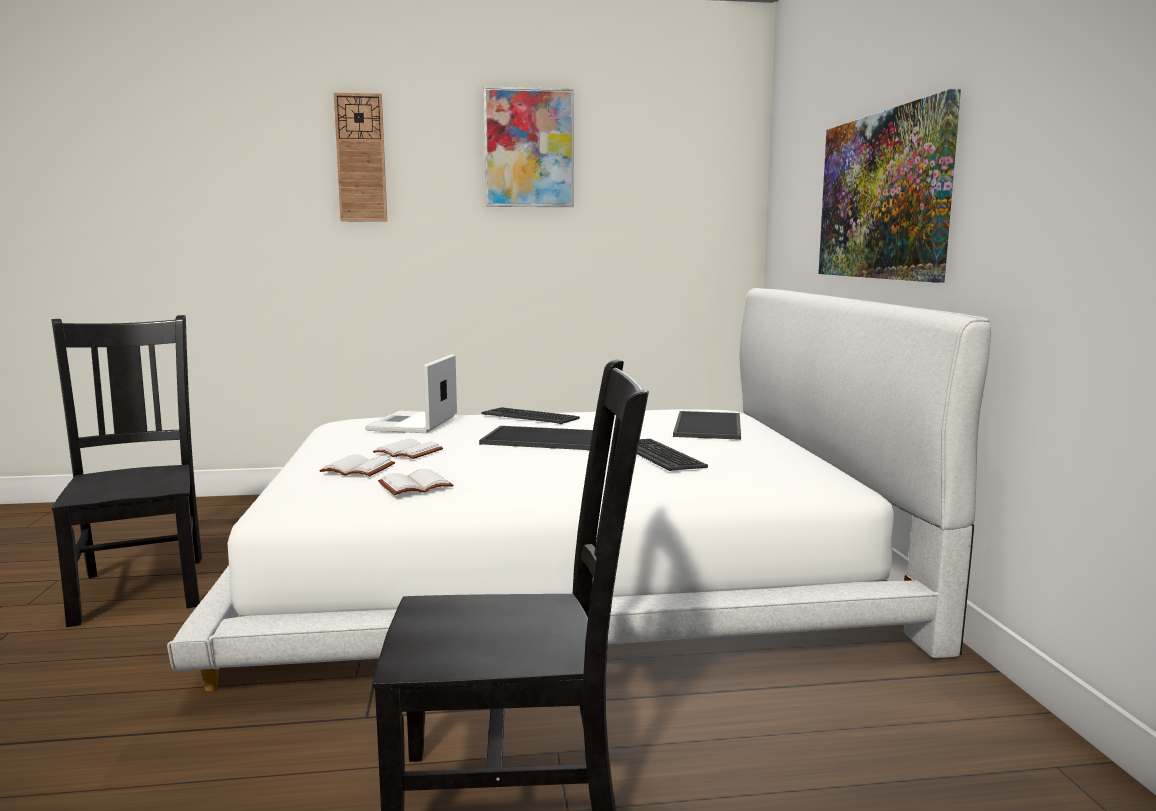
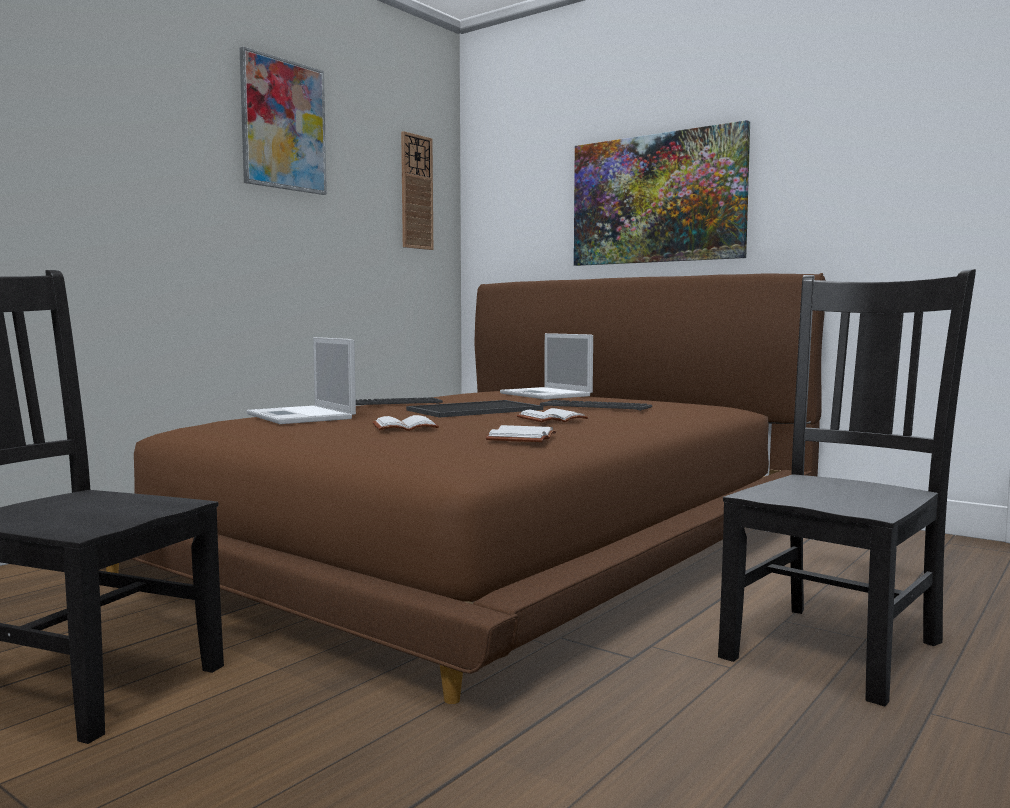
camera: 45 degrees left, 5 degrees down
white bed [167,288,991,691] -> brown bed [106,273,825,704]
white book [319,454,395,476] -> white book moved to [517,408,588,422]
wall clock [334,93,387,222] -> wall clock moved to [401,131,433,250]
tray [673,411,741,440] -> laptop [500,333,593,399]

